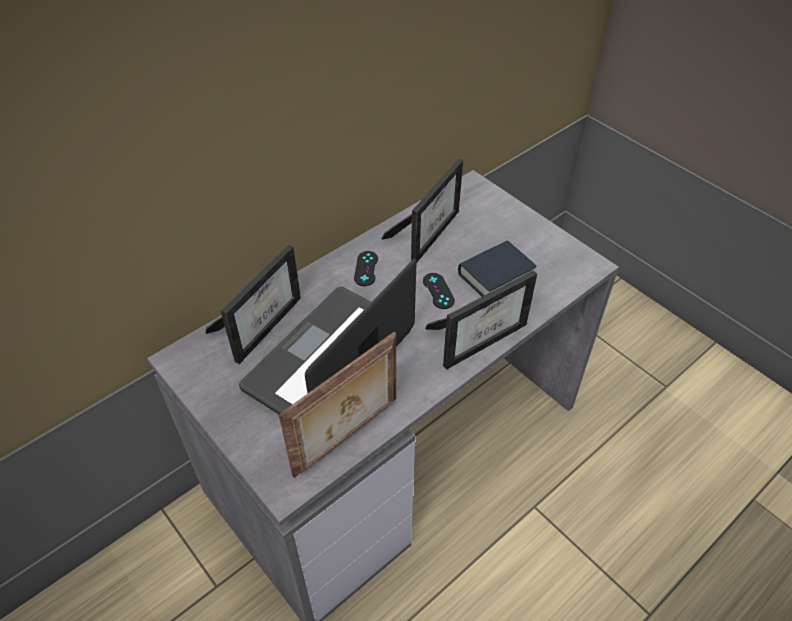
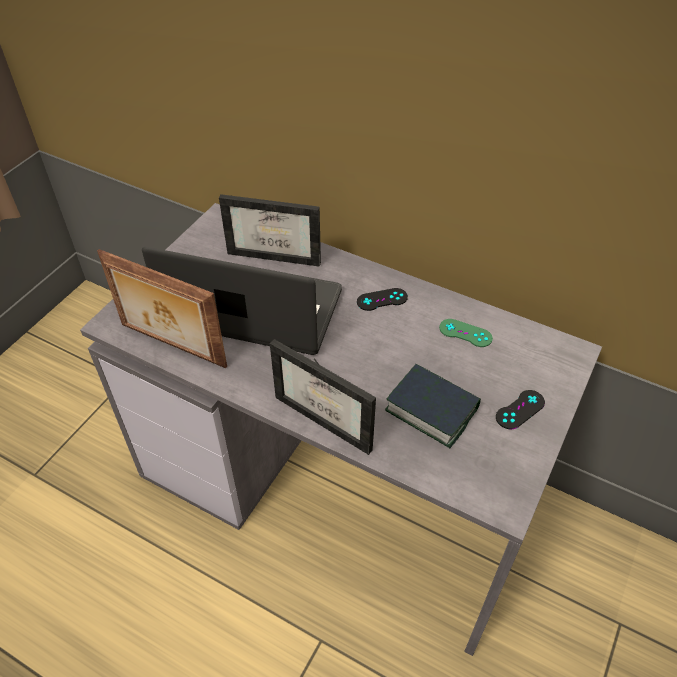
camera: 70 degrees right, 0 degrees up
picture frame [381,158,463,262] -> green game controller [439,319,493,347]
black game controller [423,273,455,309] -> black game controller moved to [496,390,545,429]

